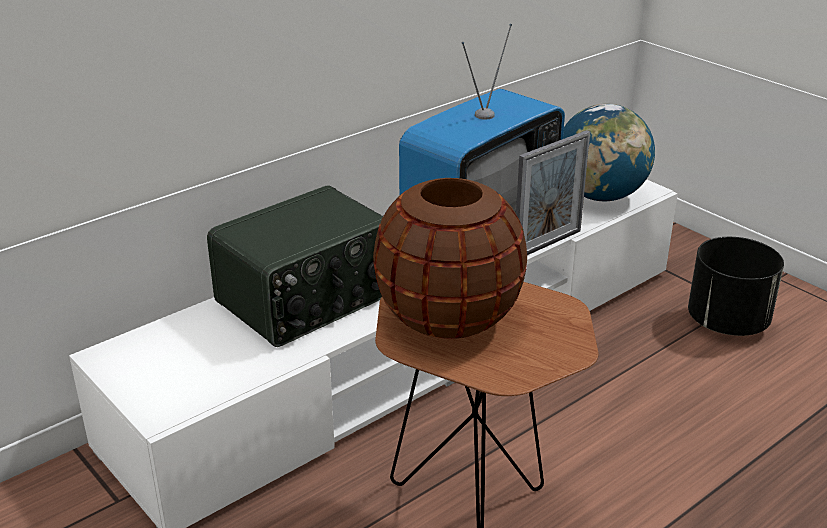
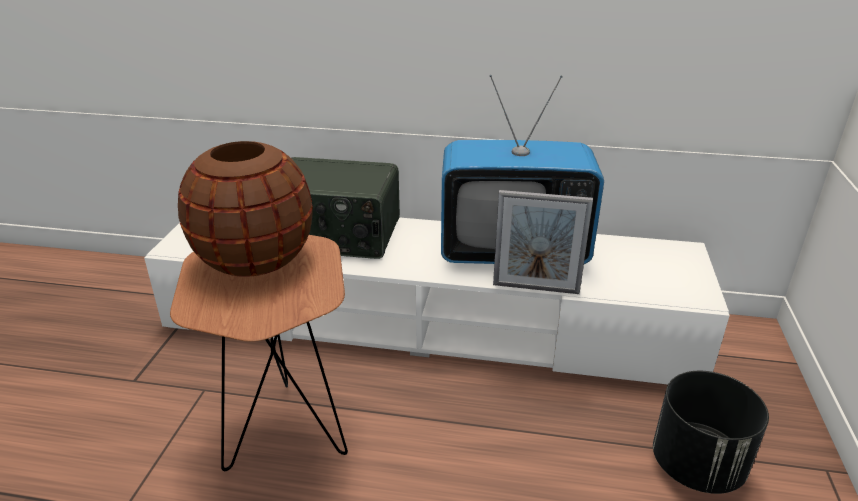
camera: 50 degrees right, 0 degrees up
globe [563,104,655,201] -> none

